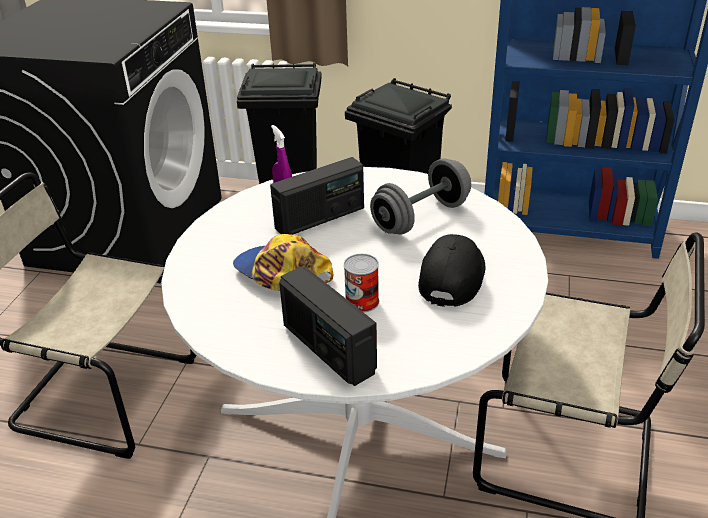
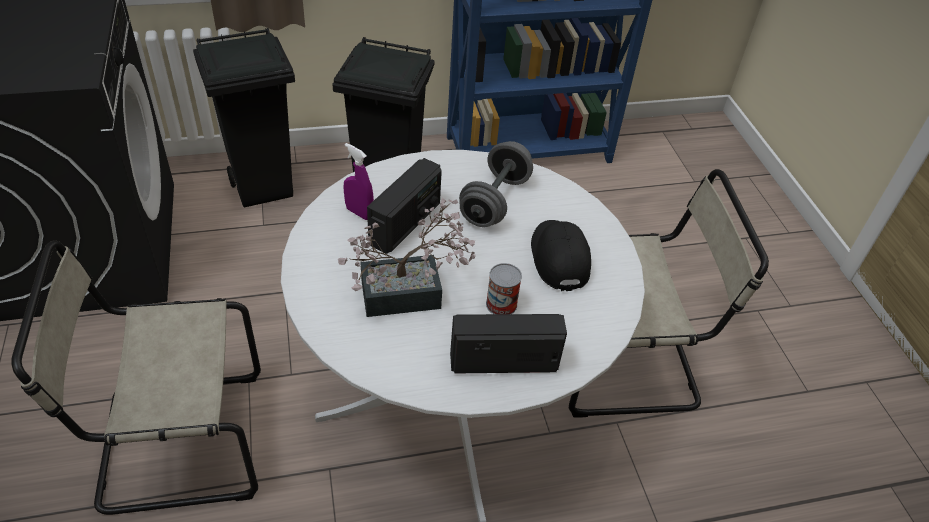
camera: 30 degrees left, 10 degrees up
cap [233,234,333,291] -> potted plant [338,198,476,317]
radio [279,267,377,386] -> radio turned 150 degrees clockwise [450,314,567,373]

